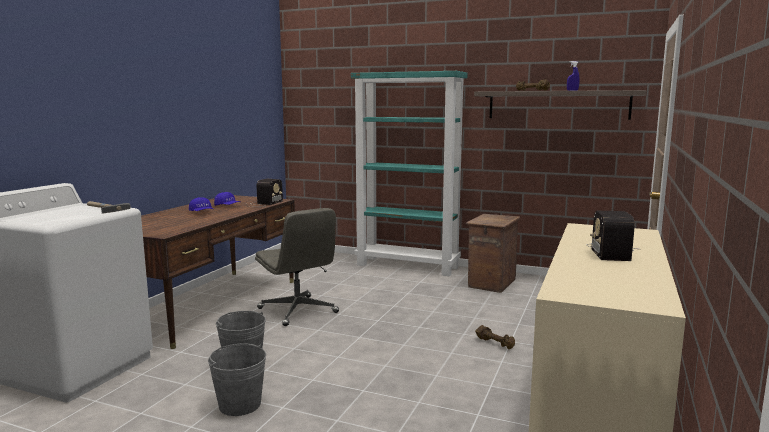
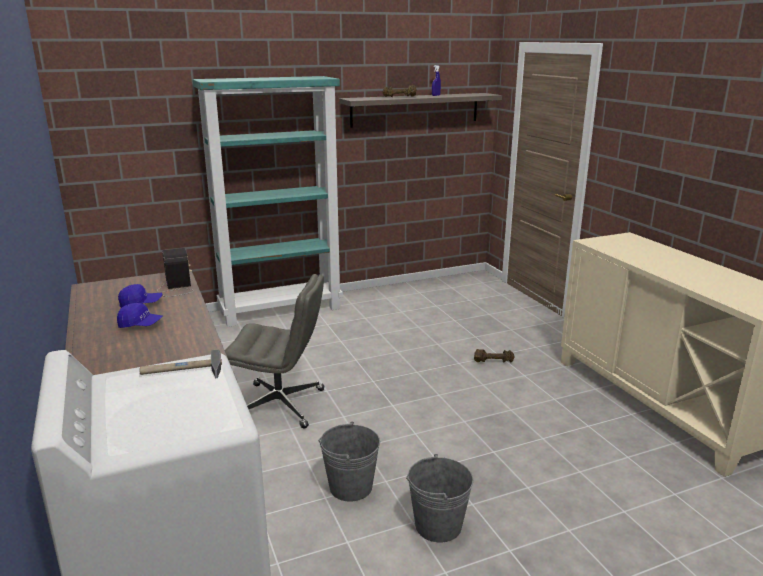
camera: 45 degrees left, 10 degrees up
crate [466,214,520,293] -> none
radio [587,211,637,261] -> none

